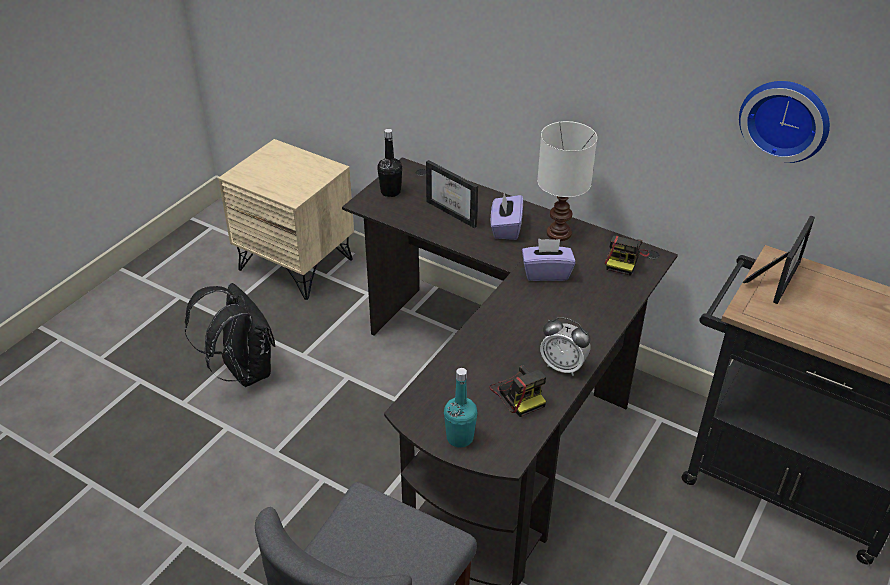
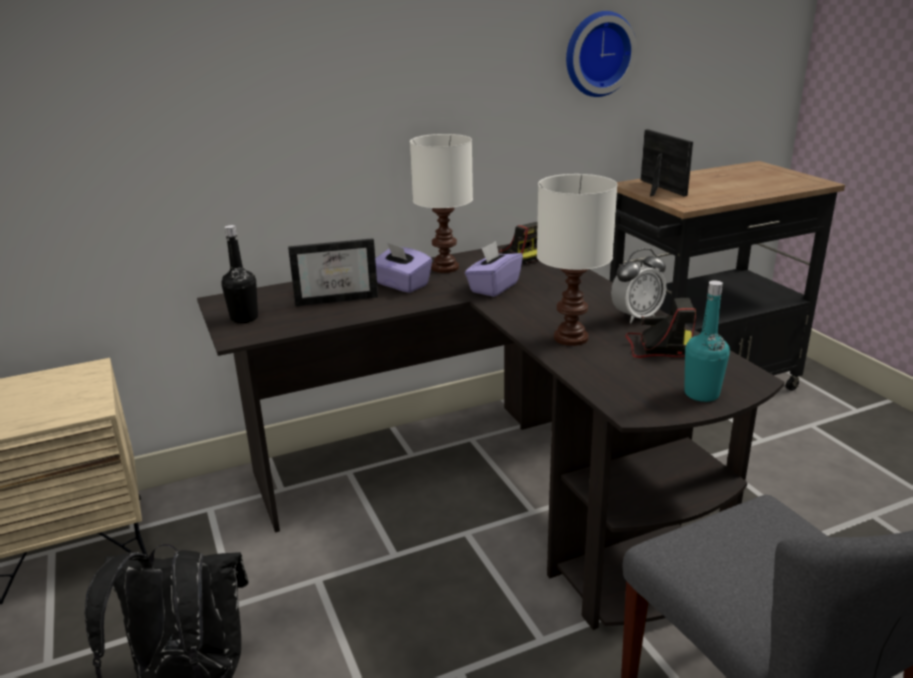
camera: 55 degrees left, 15 degrees down
none -> white table lamp [537,174,618,346]

